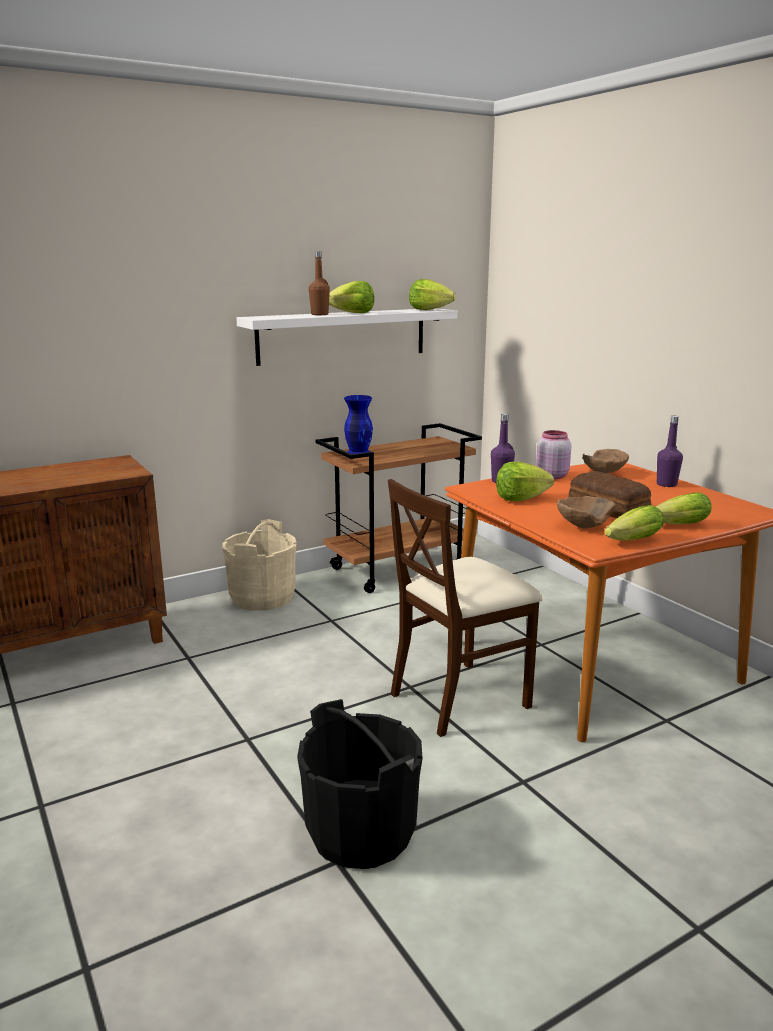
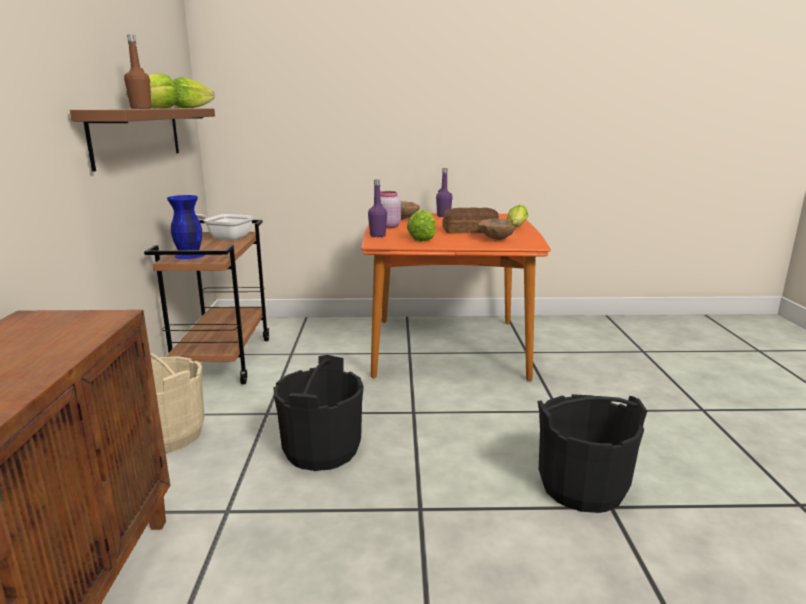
camera: 60 degrees left, 0 degrees up
white shelf [236,308,458,366] -> brown shelf [70,109,215,172]
beige chair [388,479,543,737] -> none
lettuce [605,505,664,541] -> none
none -> frying pan [196,214,254,240]
none -> black bucket [273,355,364,471]

